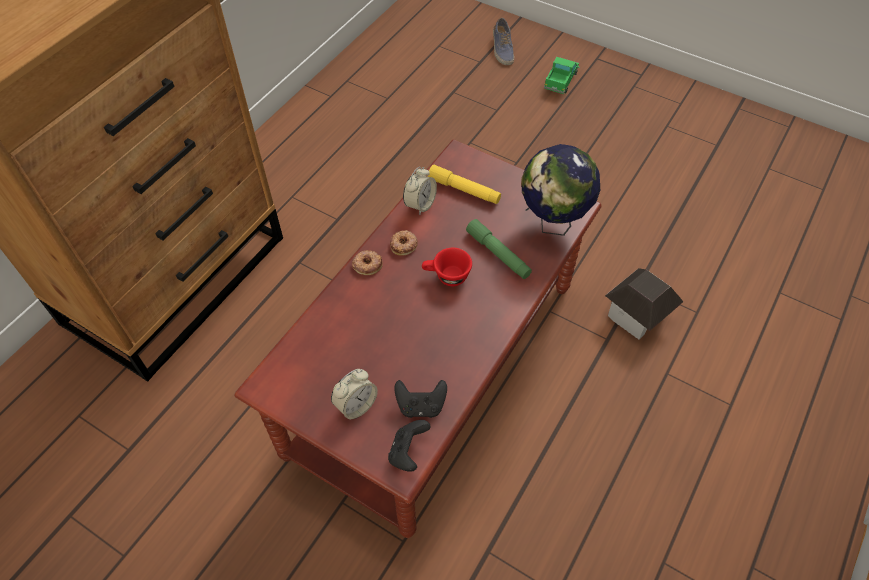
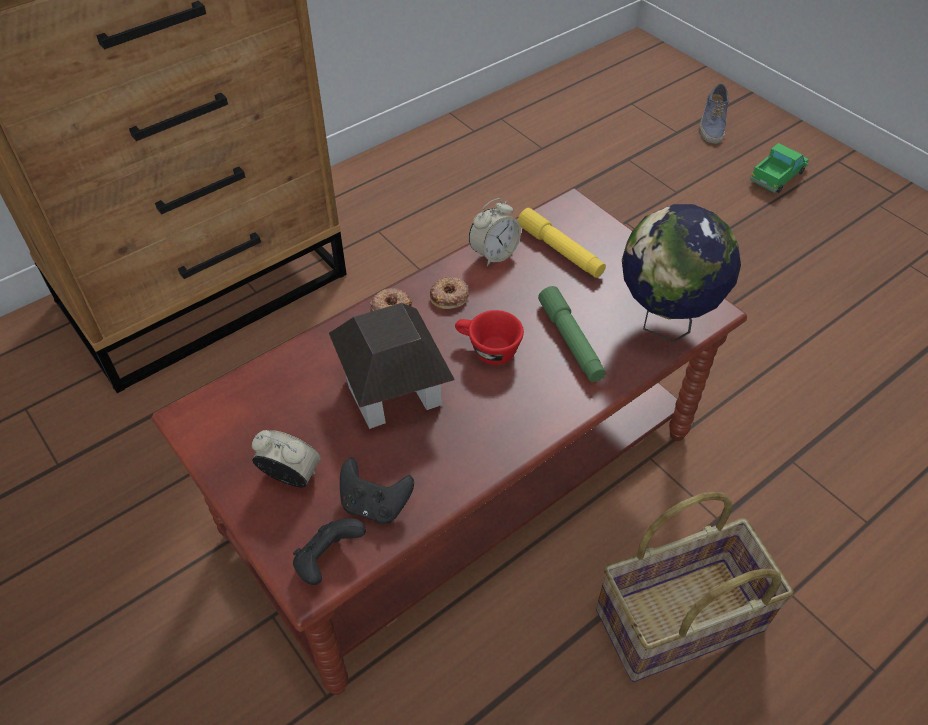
camera: 20 degrees right, 5 degrees down
alarm clock [331,369,378,420] -> alarm clock turned 135 degrees counterclockwise [252,430,321,487]
toy house [605,268,684,339] -> toy house moved to [329,303,455,429]
none -> basket [596,492,794,682]

